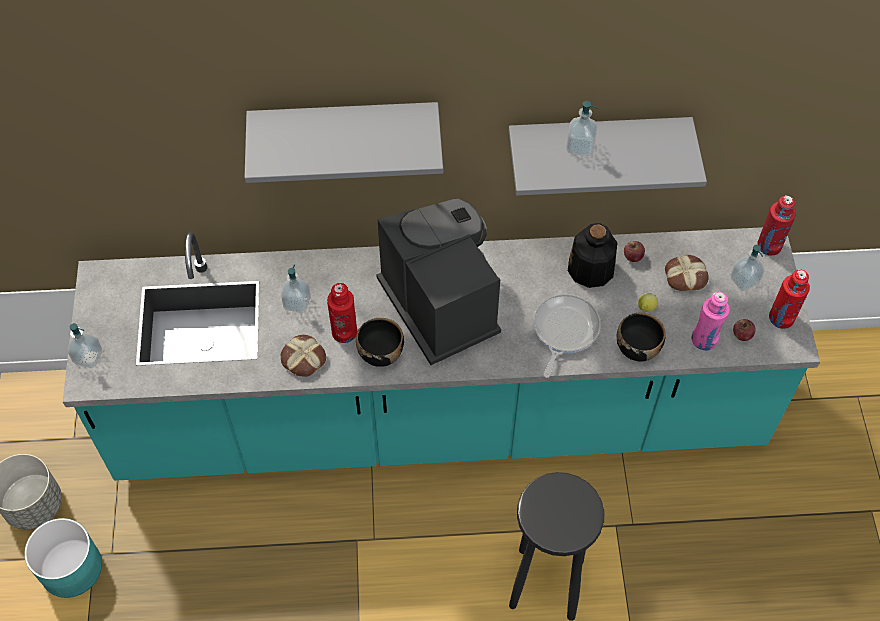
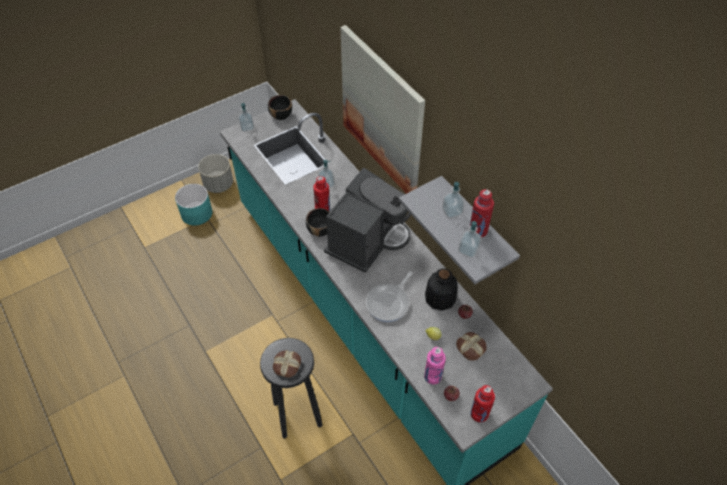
camera: 60 degrees right, 5 degrees down
grey shelf [244,102,443,183] -> picture [340,25,425,194]
bread [281,335,326,377] -> bread moved to [273,350,301,378]
frying pan [533,294,601,378] -> frying pan turned 135 degrees clockwise [366,271,413,322]
black bowl [617,313,666,362] -> black bowl moved to [268,95,292,120]
soap dispenser [730,245,765,291] -> soap dispenser moved to [458,221,482,258]
red bottle [757,195,796,256] -> red bottle moved to [470,189,494,237]

